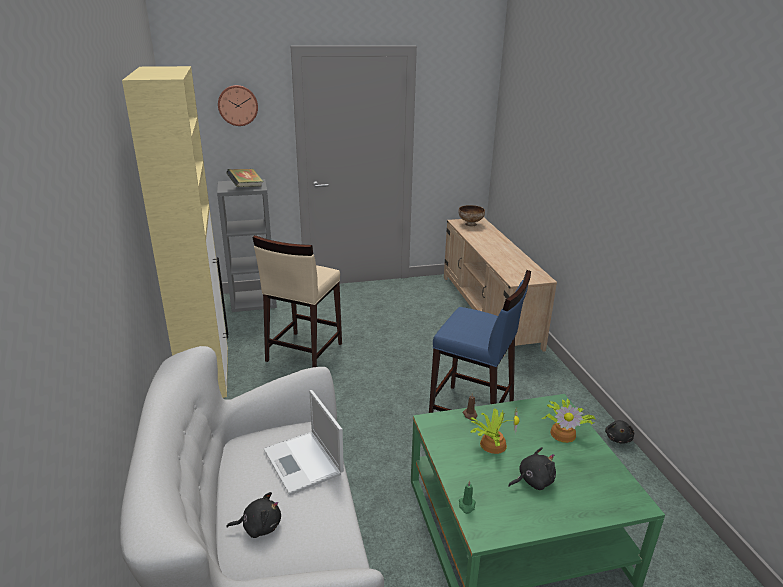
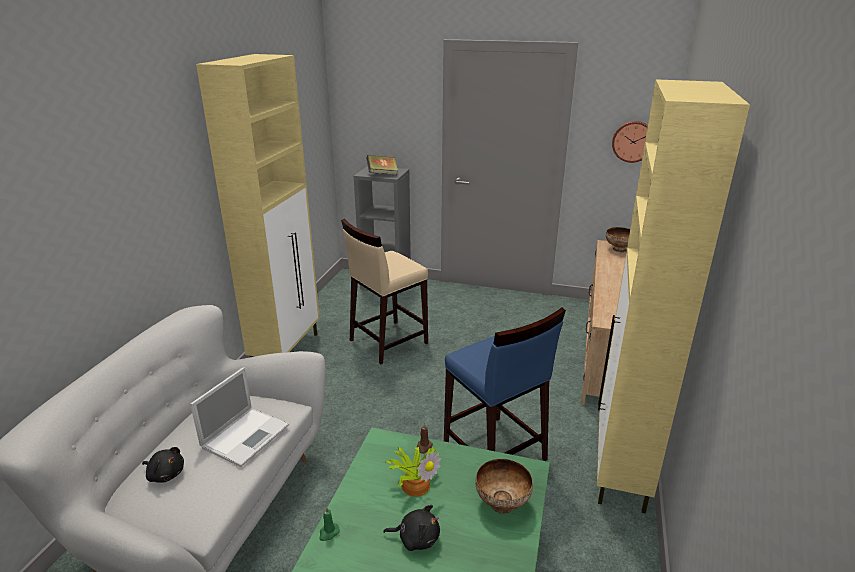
camera: 30 degrees right, 0 degrees up
wall clock [218,85,258,126] -> wall clock moved to [612,121,648,163]
laptop [263,390,344,495] -> laptop turned 150 degrees counterclockwise [190,367,289,467]
potted plant [542,399,595,443] -> bowl [475,459,533,514]
black plush toy [605,420,634,444] -> none
none -> beige cabinet [597,79,750,514]

